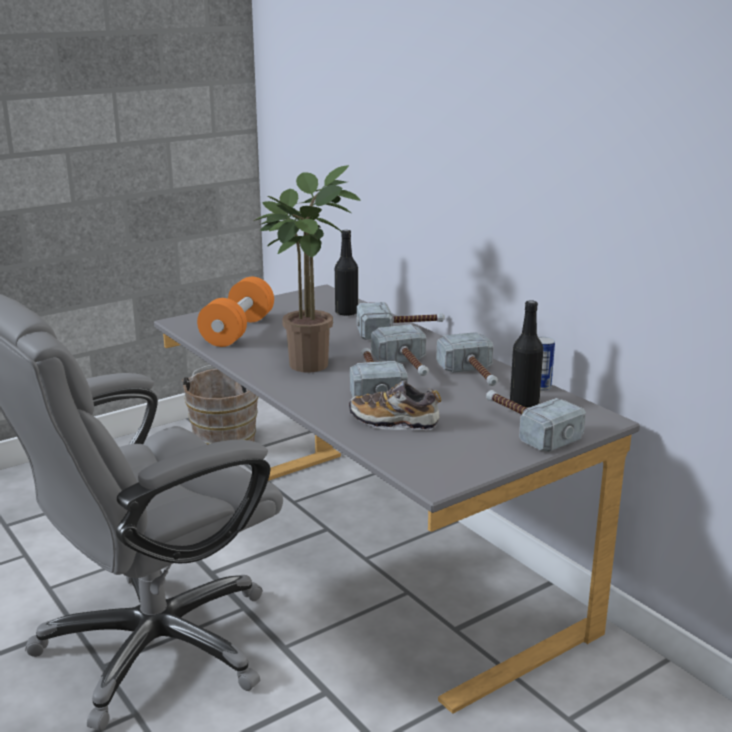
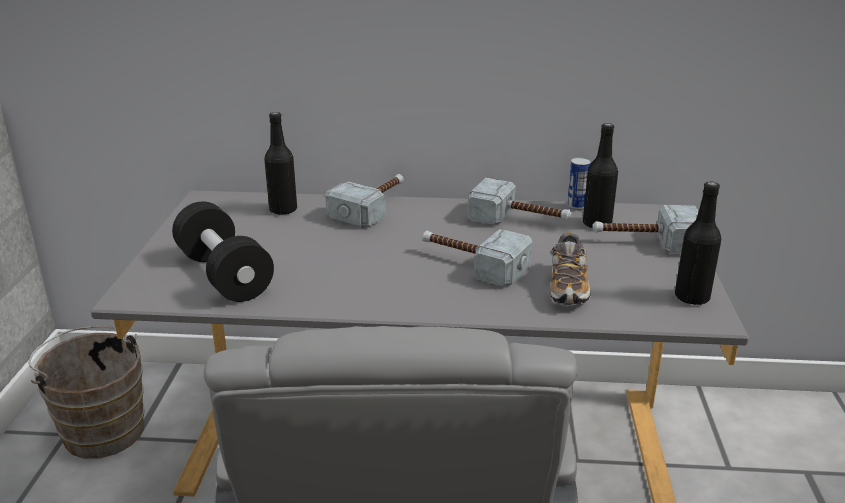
camera: 50 degrees left, 5 degrees up
orange dumbbell [197,277,274,347] -> black dumbbell [172,201,274,302]
potted plant [254,165,361,372] -> none
shoe [349,380,442,431] -> shoe turned 45 degrees counterclockwise [551,231,590,307]
hammer [371,324,429,376] -> none
none -> black bottle [675,181,721,305]

